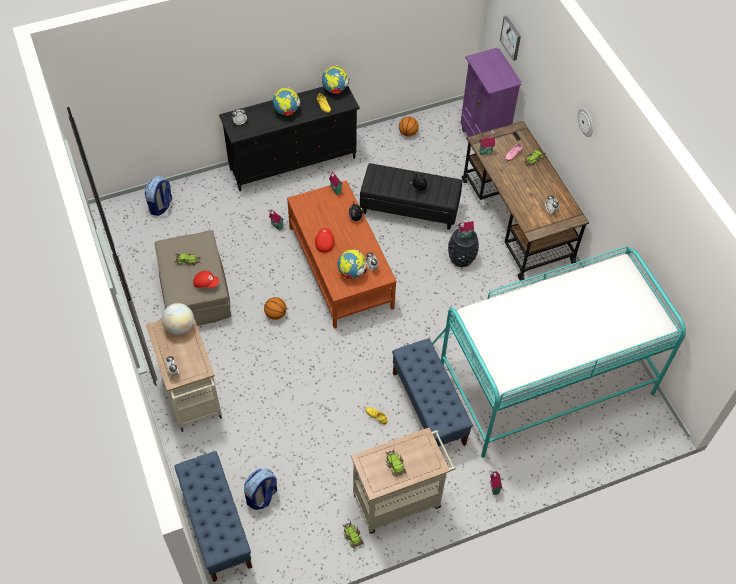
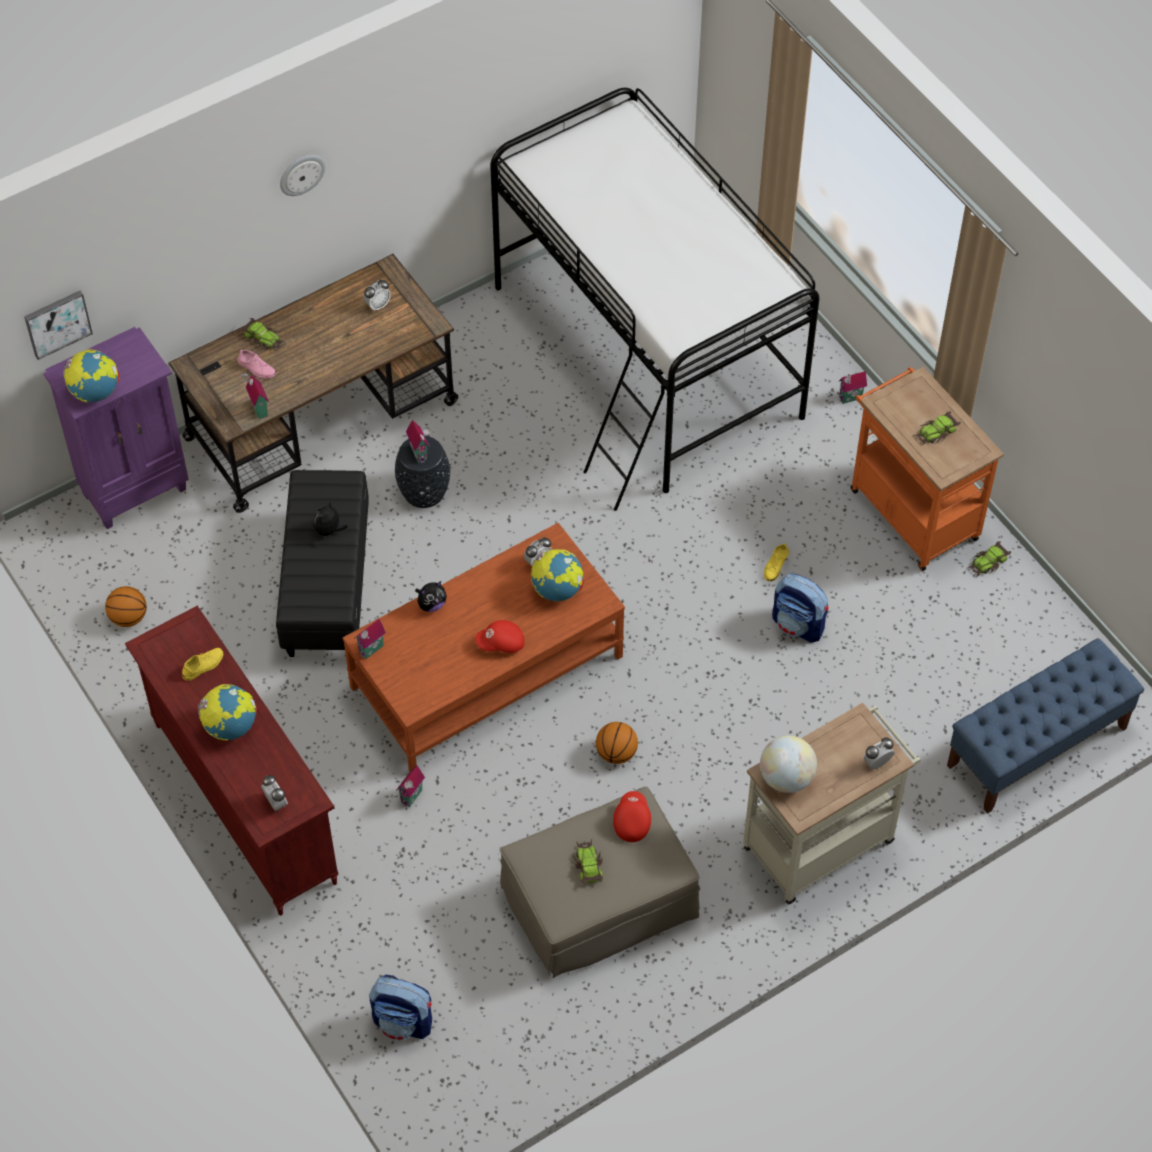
camera: 100 degrees left, 0 degrees up
black dresser [219,86,360,192] -> red dresser [125,606,339,916]
backpack [244,468,277,510] -> backpack moved to [772,573,828,643]
globe [322,65,349,94] -> globe moved to [63,349,120,403]
beige cart [351,428,456,534] -> orange cart [850,367,1004,571]
blue bench [392,338,473,446] -> none
turquoise bed [432,246,686,458] -> black bed [490,88,820,511]

